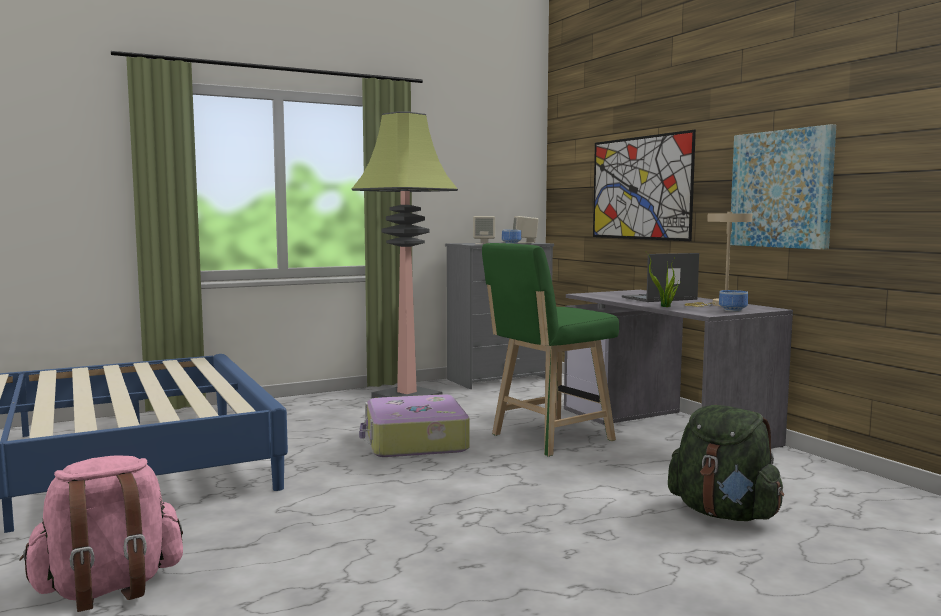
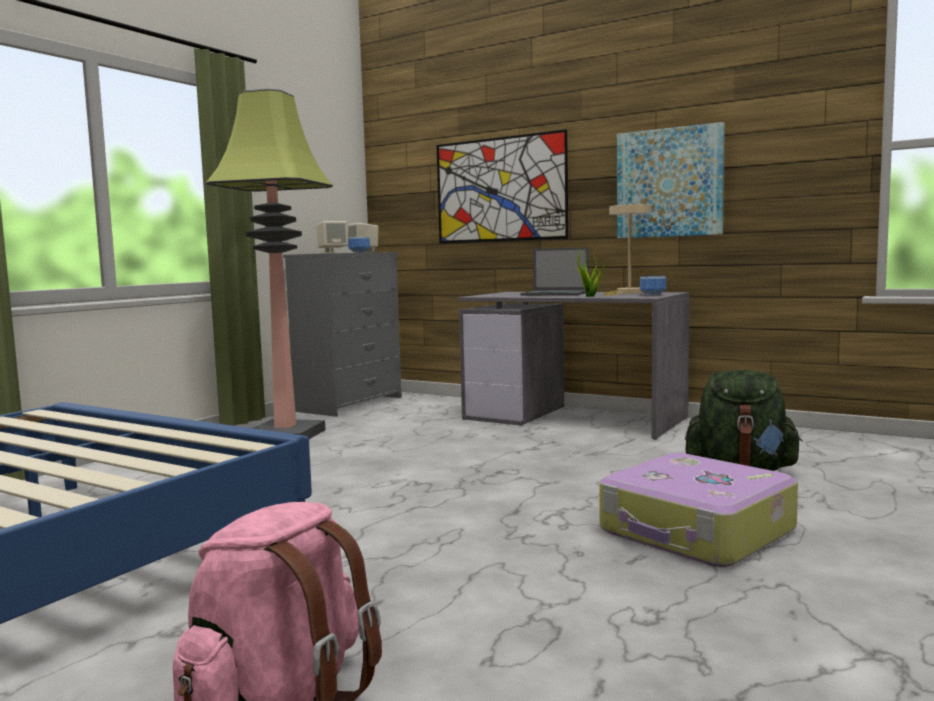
camera: 30 degrees left, 0 degrees up
suitcase [359,394,470,457] -> suitcase moved to [599,453,798,567]
green stool [482,243,619,457] -> none
laptop [622,253,699,302] -> laptop turned 105 degrees counterclockwise [520,247,589,295]

